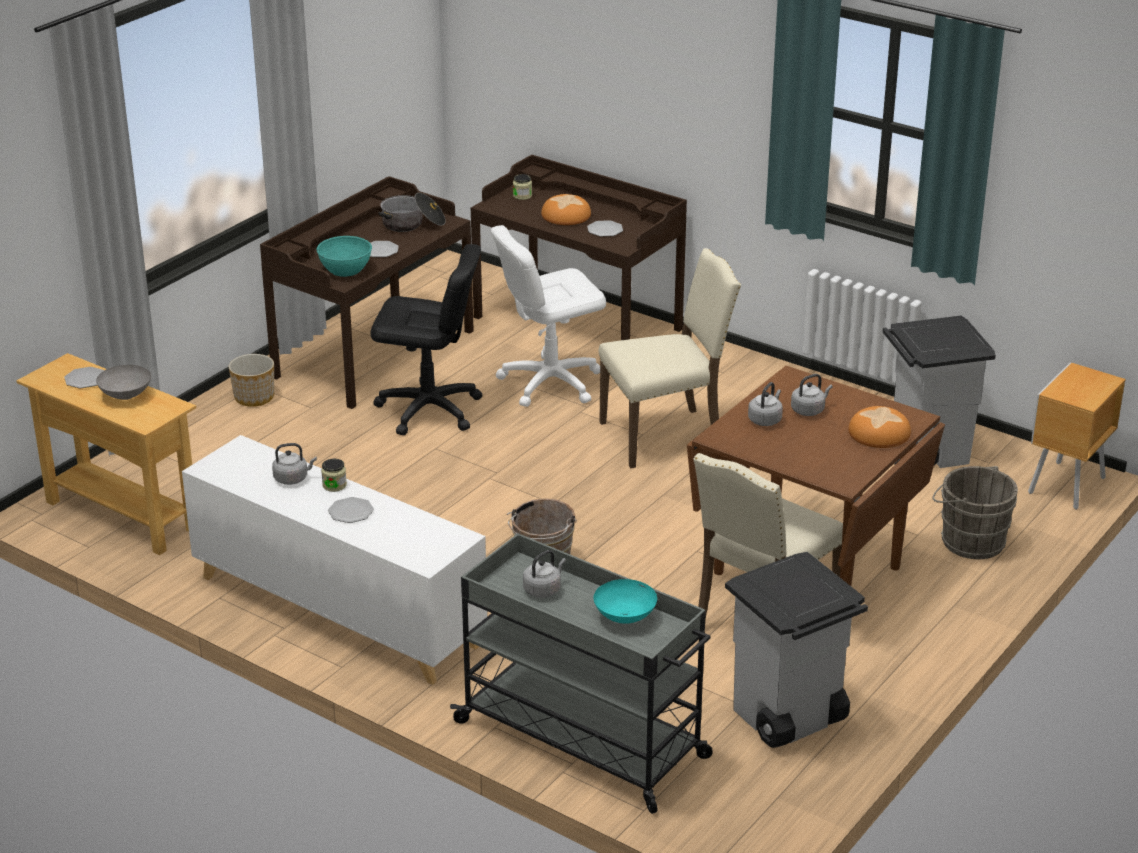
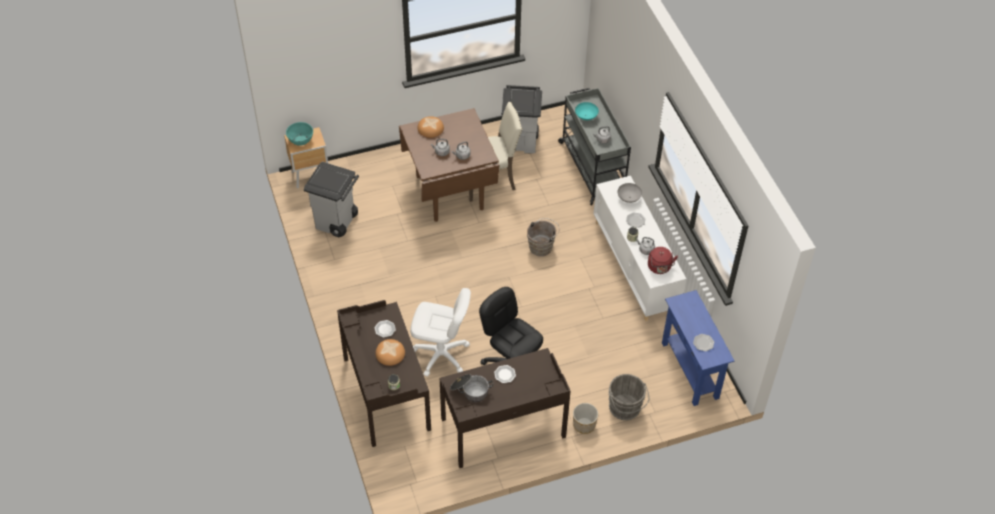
camera: 145 degrees left, 20 degrees up
beige console table [16,353,196,555] -> blue console table [662,290,734,406]
grey bowl [96,365,151,400] -> grey bowl moved to [617,183,642,203]
turquoise bowl [316,236,372,277] -> turquoise bowl moved to [286,122,313,146]
beige chair [599,248,741,468] -> none
grey bucket [932,466,1018,559] -> grey bucket moved to [608,374,650,420]
none -> red kettle [648,247,678,274]

